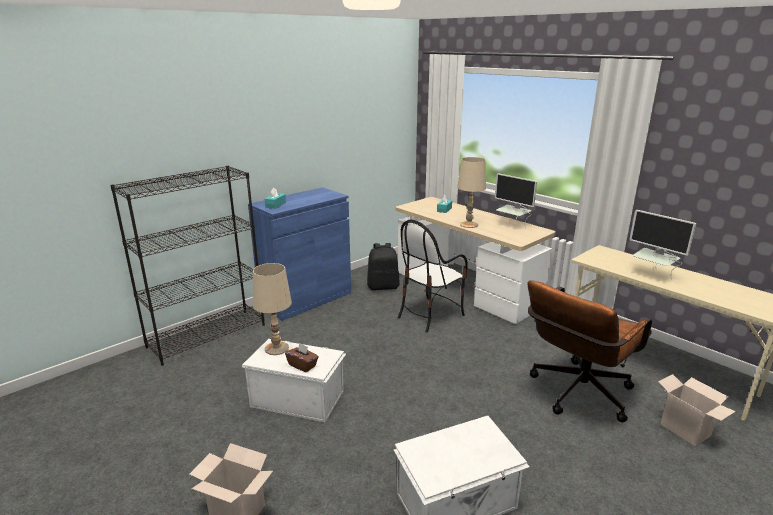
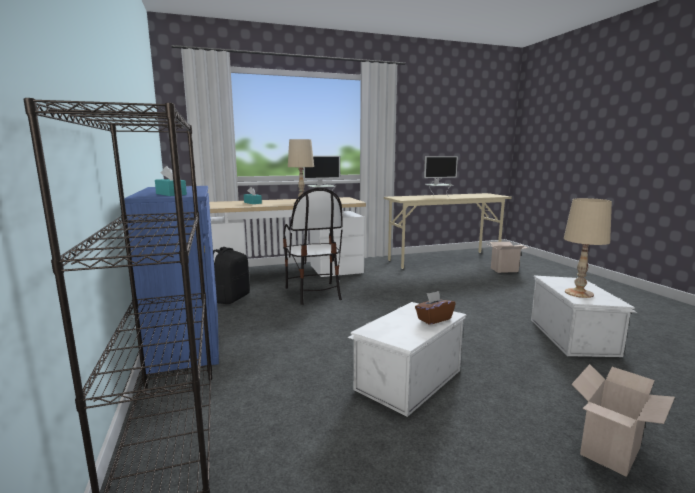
camera: 65 degrees left, 10 degrees down
beige table lamp [253,263,292,355] -> beige table lamp moved to [564,198,612,298]
brown office chair [528,281,652,423] -> none

